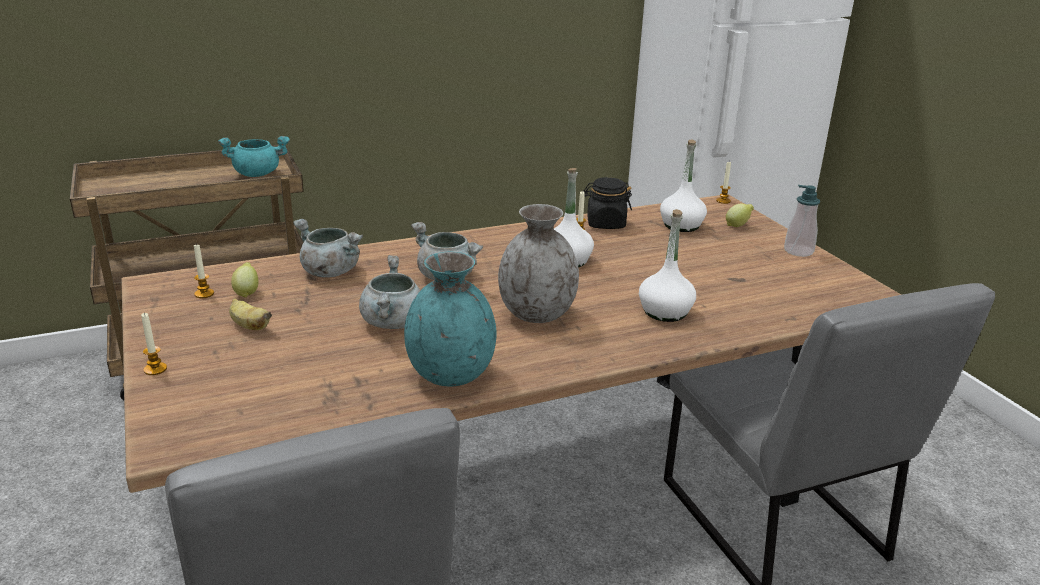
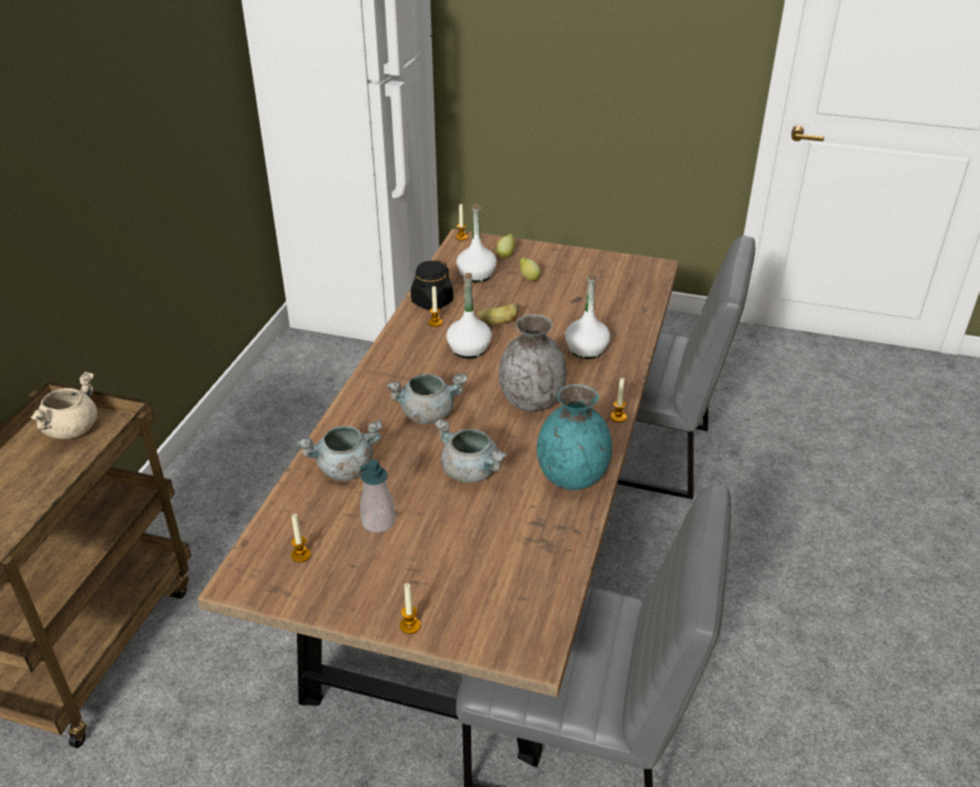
camera: 50 degrees left, 10 degrees up
turquoise cooking pot [218,136,290,177] -> beige cooking pot [31,372,97,439]
banana [229,298,272,330] -> banana moved to [476,303,520,325]
lemon [231,262,259,298] -> lemon moved to [519,258,541,281]
soap dispenser [784,185,820,257] -> soap dispenser moved to [359,460,395,533]
none -> candle [610,378,627,422]

